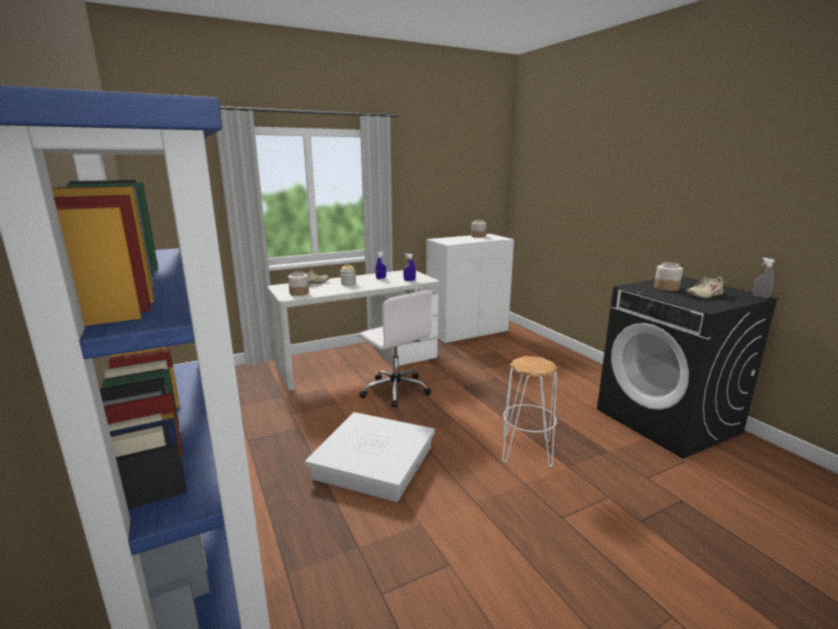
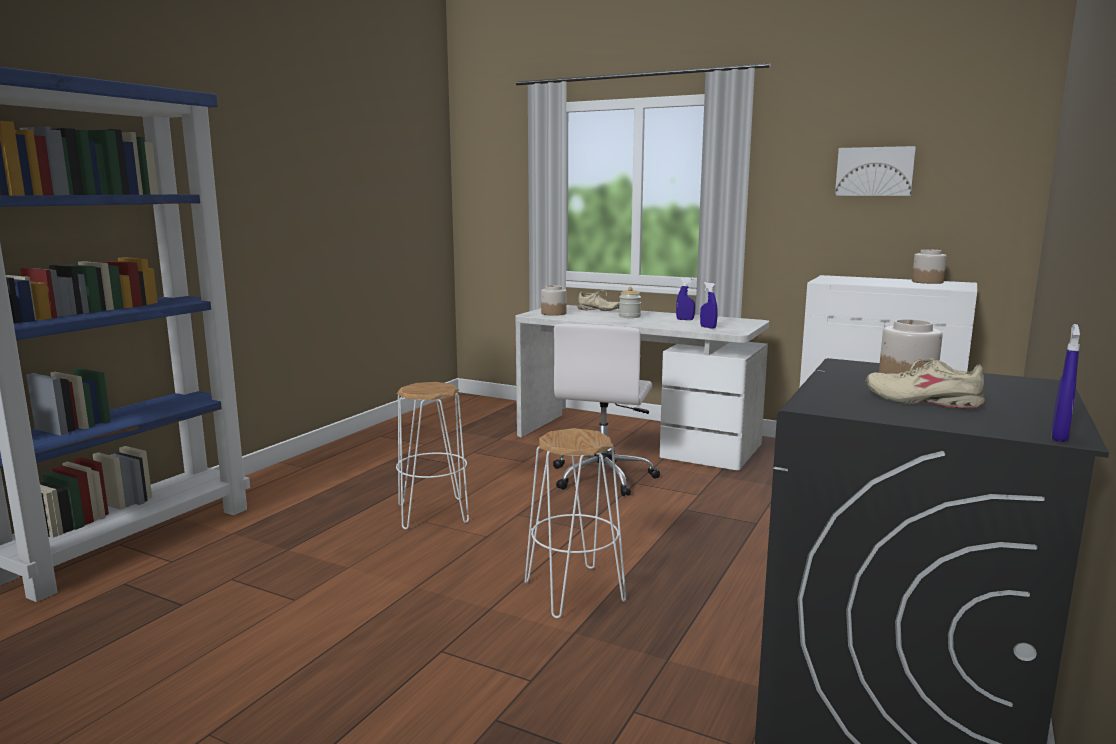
camera: 55 degrees right, 5 degrees down
white storage box [305,412,435,502] -> white stool [396,382,469,529]
grey spray bottle [752,258,776,299] -> blue spray bottle [1051,324,1080,442]
none -> picture [835,146,916,196]

